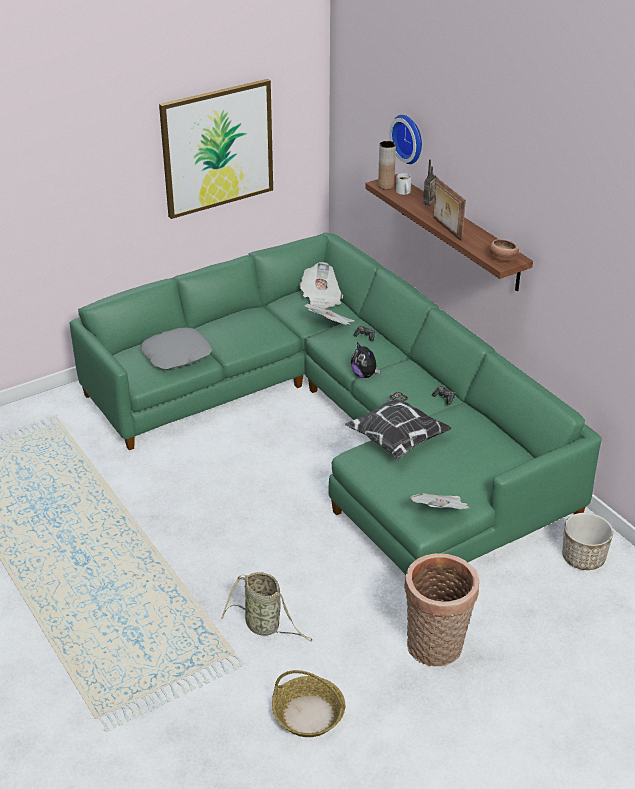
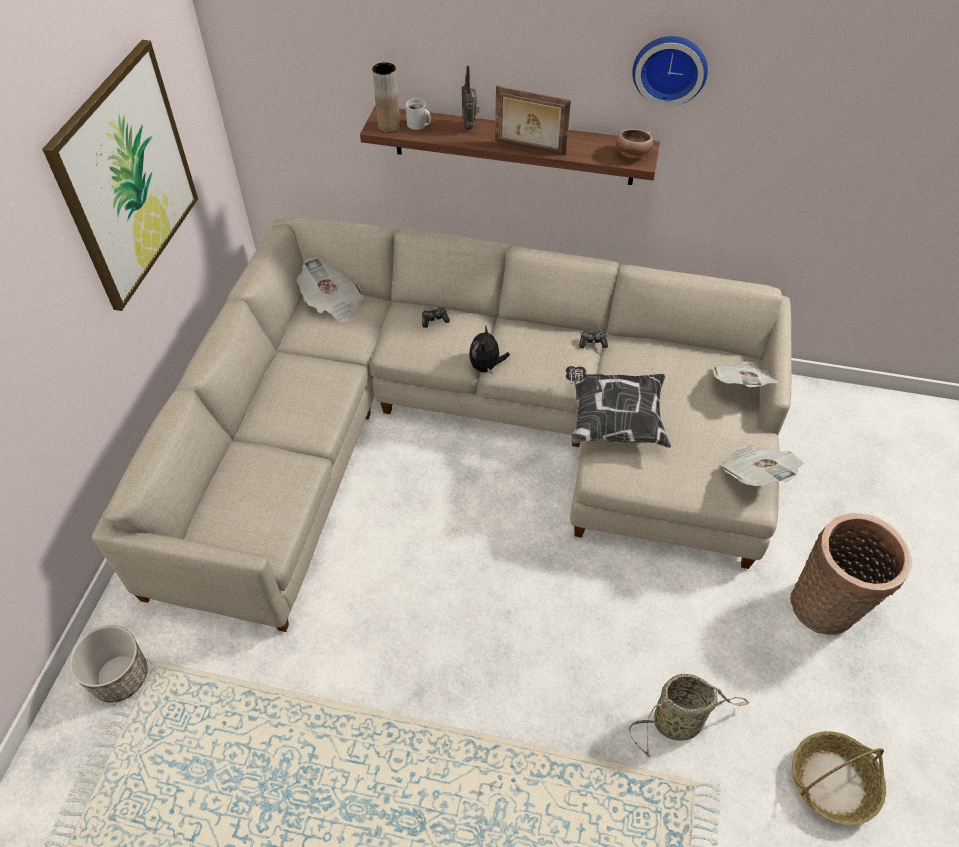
camera: 45 degrees left, 15 degrees up
green sofa [69,233,602,575] -> beige sofa [92,217,791,632]
grey pillow [141,327,212,370] -> none
newspaper [305,304,354,325] -> newspaper moved to [713,361,779,387]
plush toy [351,342,381,378] -> plush toy turned 90 degrees clockwise [469,325,510,374]
wall clock [389,115,422,164] -> wall clock moved to [632,36,708,106]
planter [562,513,613,570] -> planter moved to [69,625,148,702]

